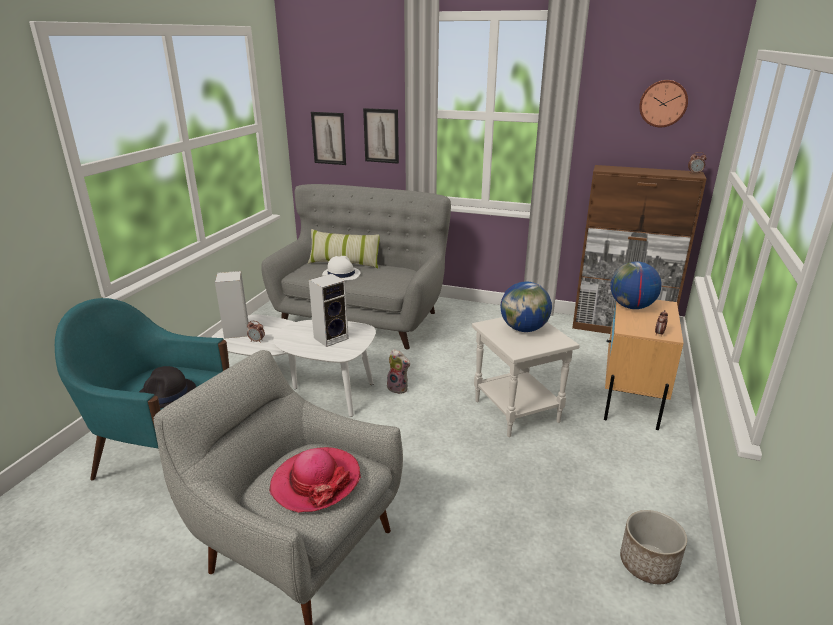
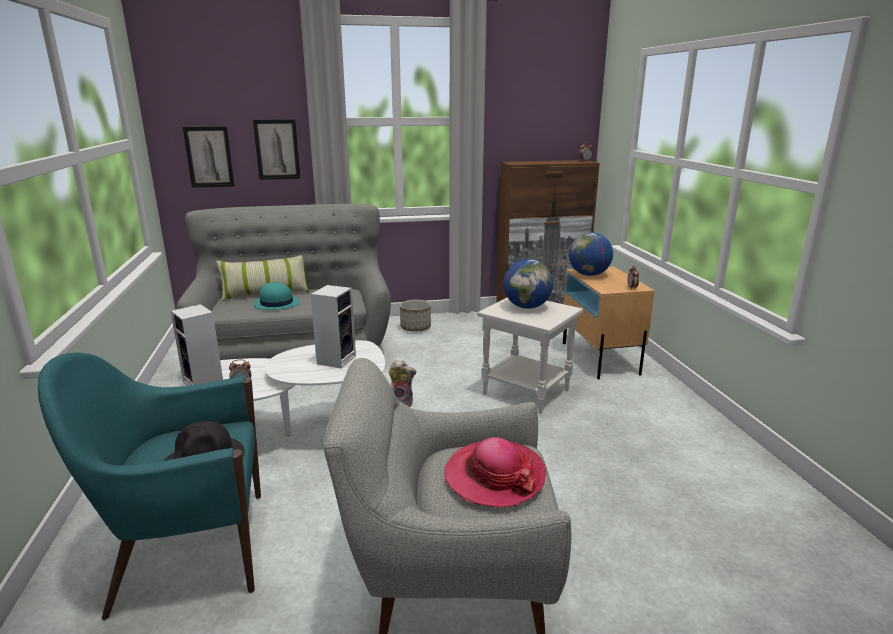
camera: 30 degrees left, 5 degrees down
white hat [322,256,360,280] -> turquoise hat [254,282,299,310]
planter [620,510,687,584] -> planter moved to [400,300,431,332]
wall clock [639,80,688,127] -> none

